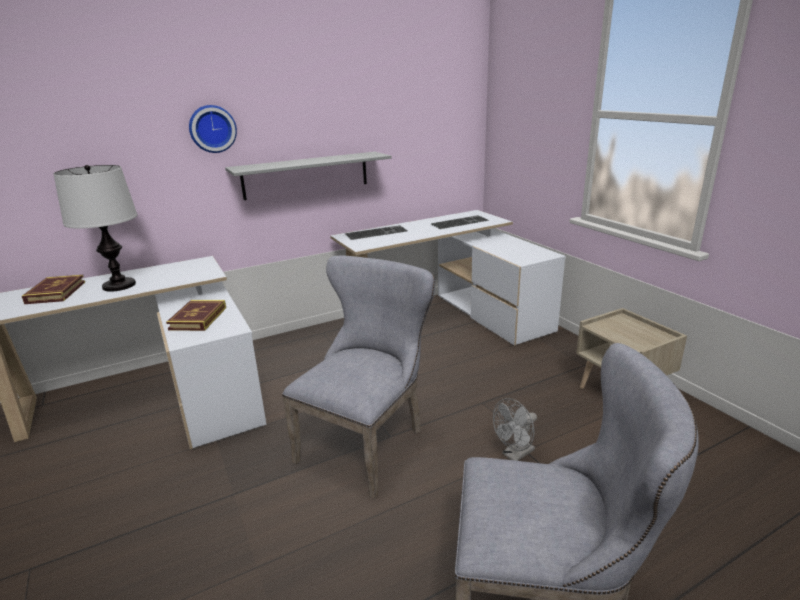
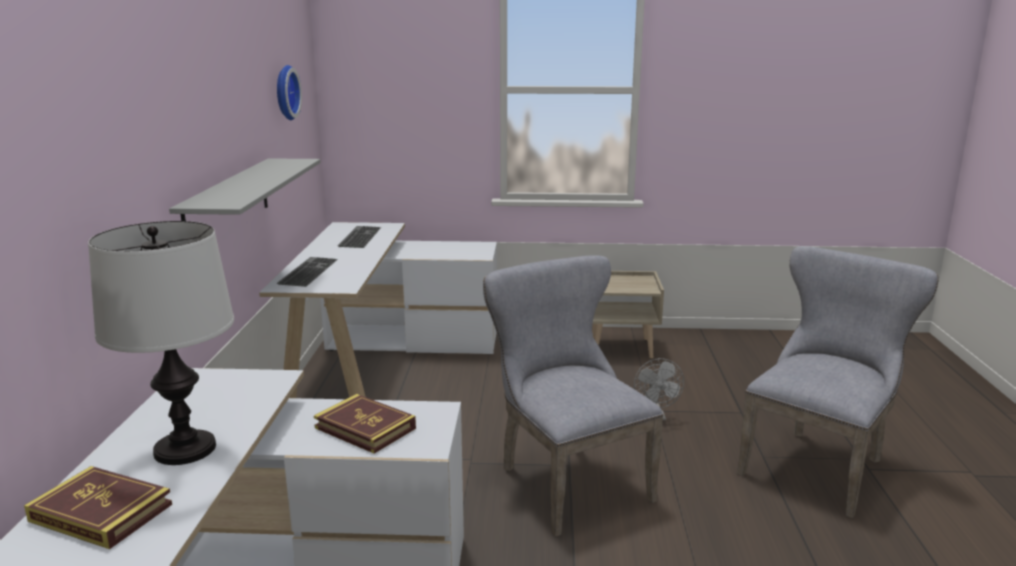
camera: 60 degrees left, 5 degrees down
wall clock [189,105,237,153] -> wall clock moved to [277,65,302,120]

